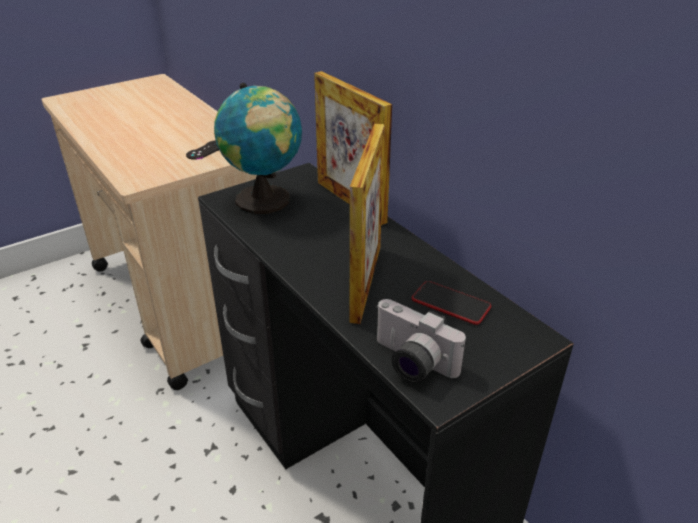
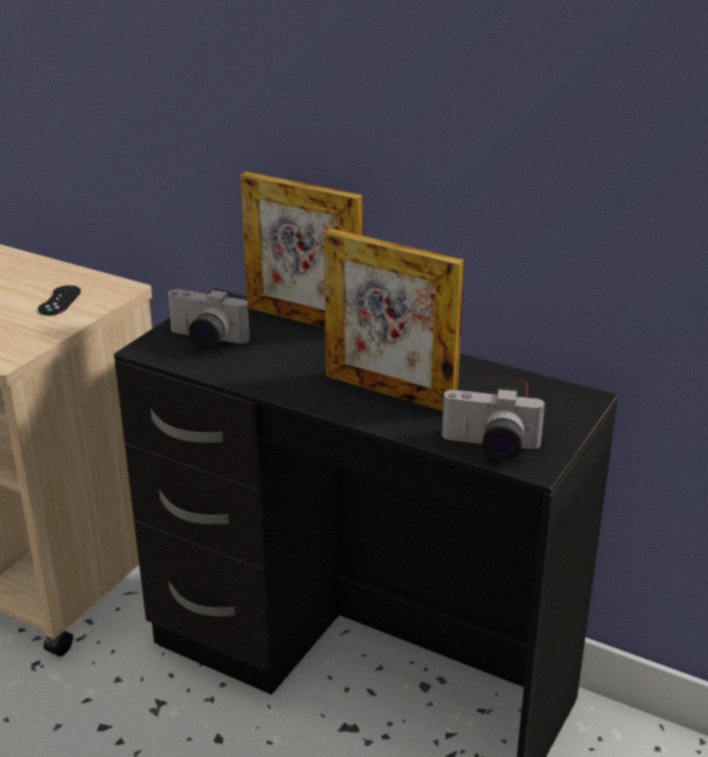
camera: 25 degrees left, 5 degrees down
globe [214,83,302,214] -> camera [166,289,250,349]
picture frame [350,124,385,324] -> picture frame turned 135 degrees clockwise [324,228,465,412]

